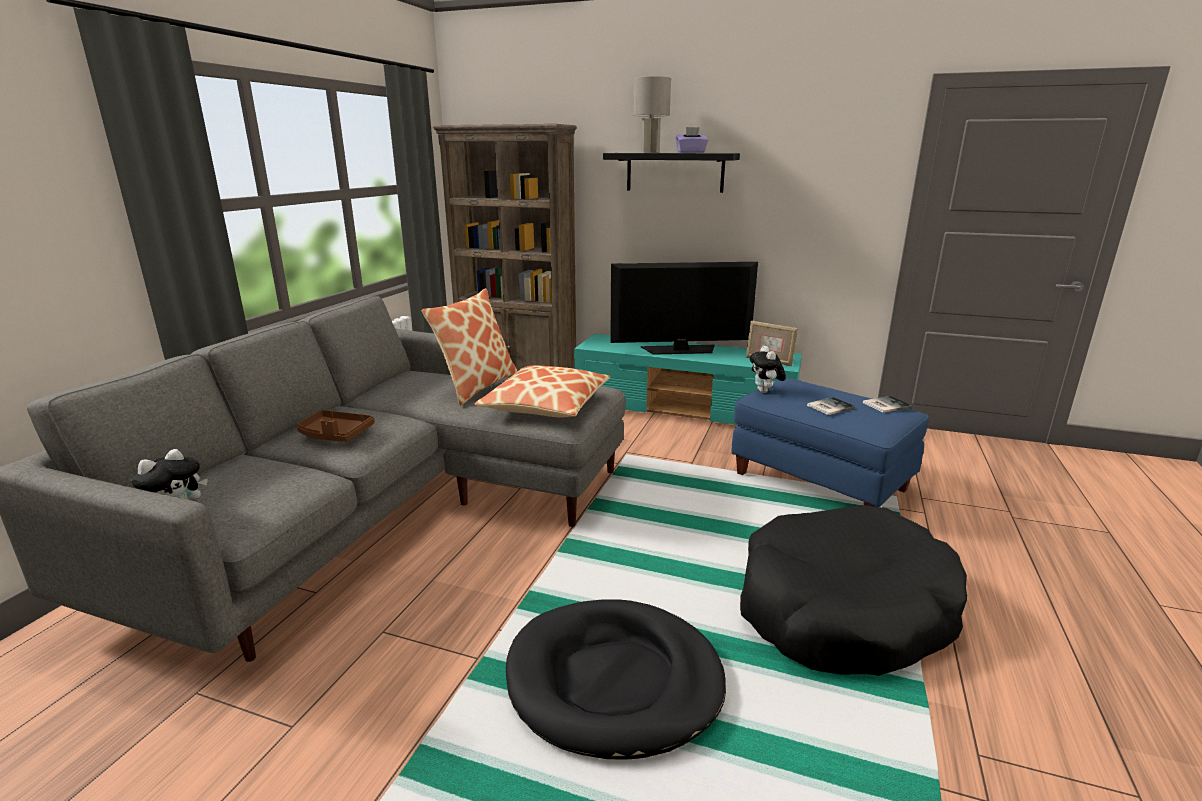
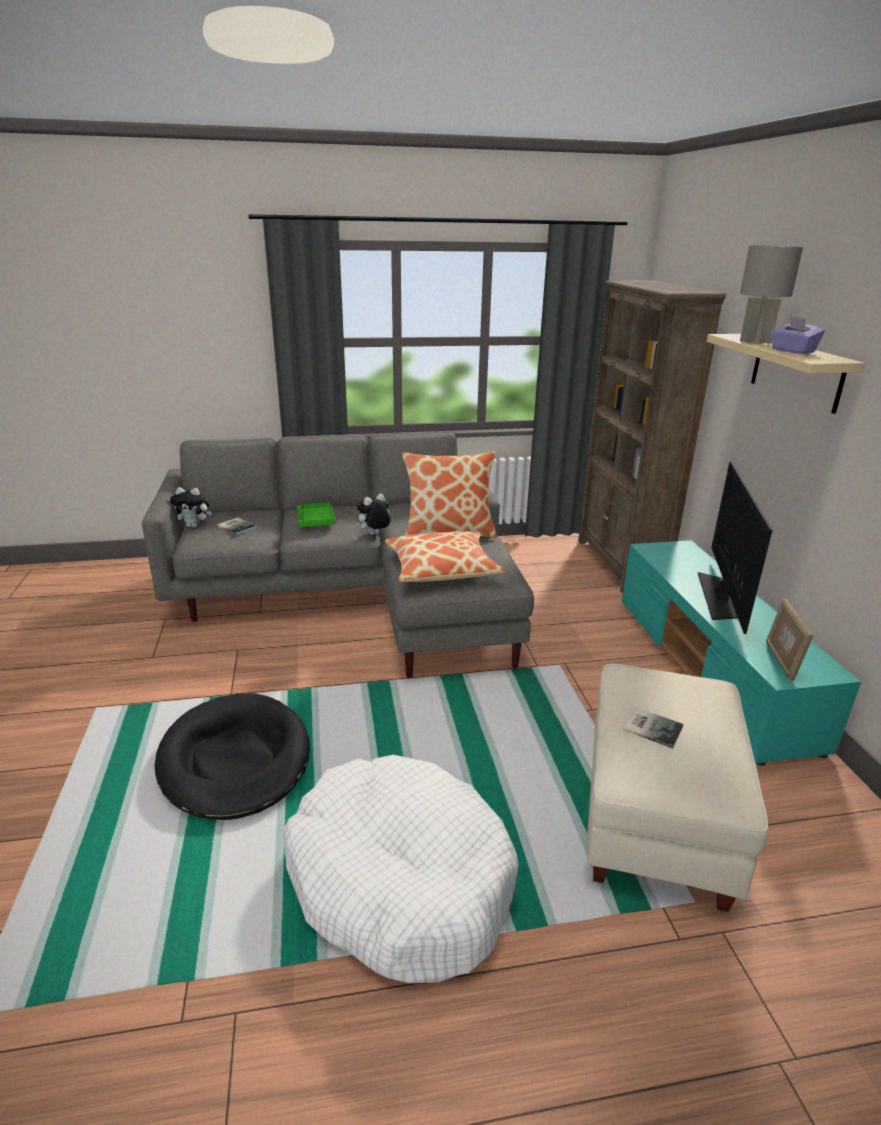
camera: 60 degrees right, 5 degrees up
brown tray [297,410,375,442] -> green tray [297,502,336,527]
black shelf [603,153,740,193] -> beige shelf [707,334,865,414]
television [610,262,758,355] -> television turned 135 degrees counterclockwise [698,461,772,634]
blue ottoman [731,378,929,507] -> beige ottoman [587,664,768,912]
black dog bed [740,505,967,676] -> white dog bed [283,755,519,983]
plush toy [750,346,786,393] -> plush toy moved to [356,494,391,535]
book [863,396,912,413] -> book moved to [217,517,257,535]

